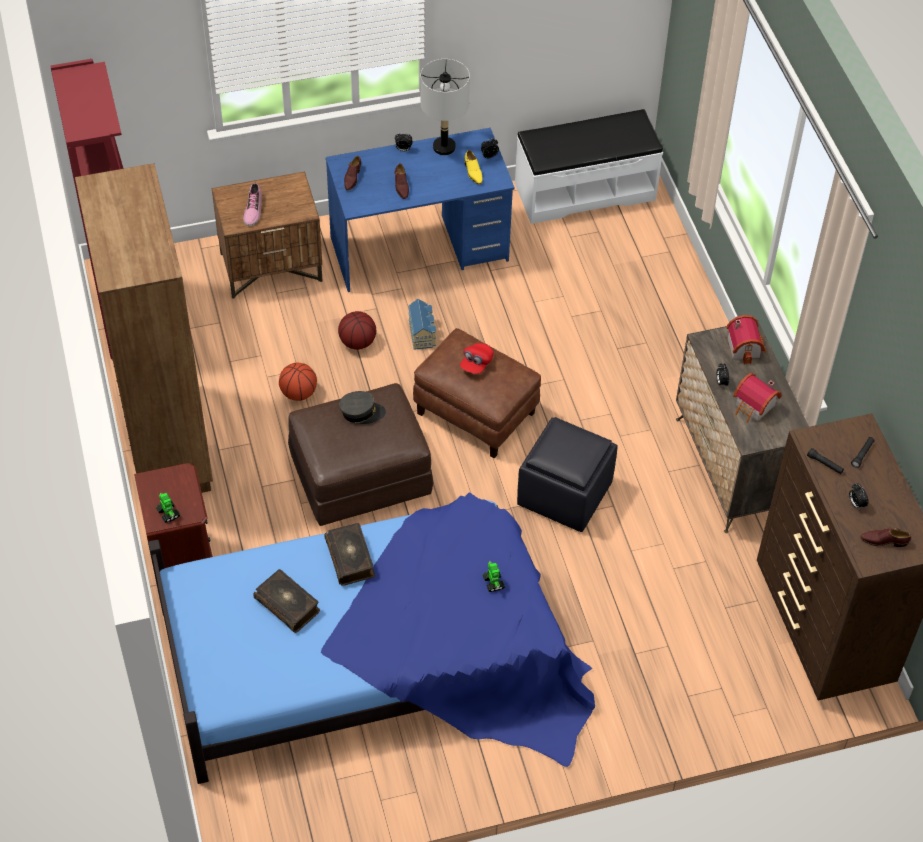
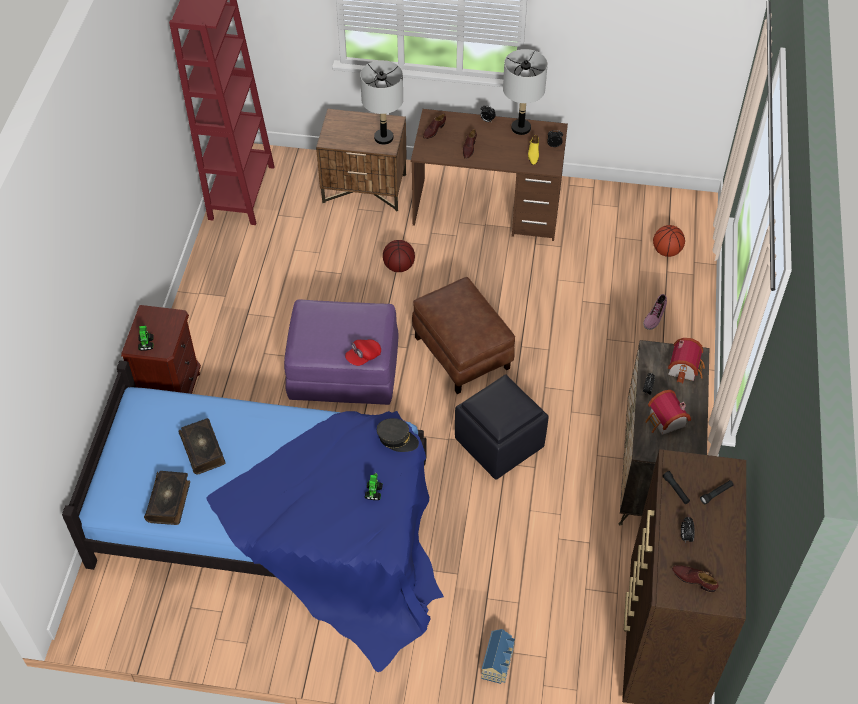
camera: 25 degrees right, 0 degrees up
brown bookcase [75,163,213,493] -> none
shoe [243,183,262,226] -> shoe moved to [644,294,667,330]
basketball [279,363,317,401] -> basketball moved to [653,225,685,257]
brown ottoman [288,383,433,526] -> purple ottoman [284,300,399,405]
book [324,523,375,586] -> book moved to [144,471,190,525]
blue desk [326,128,515,292] -> brown desk [411,109,568,241]
grey cap [339,391,386,424] -> grey cap moved to [377,418,419,452]
toy house [408,299,436,350] -> toy house moved to [481,629,515,684]
red cap [460,343,494,374] -> red cap moved to [345,339,381,366]
white bench [515,109,663,224] -> none
none -> grey table lamp [360,60,403,145]

